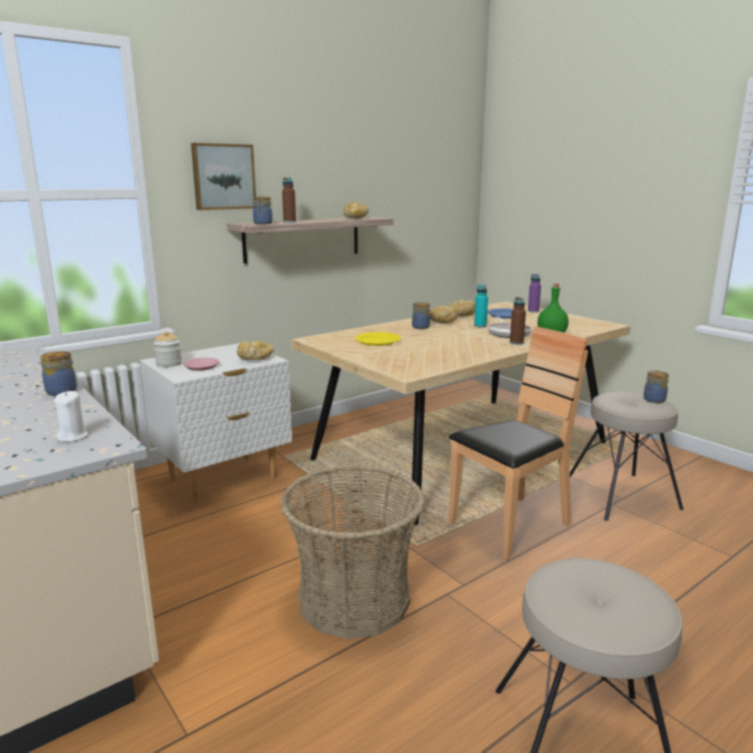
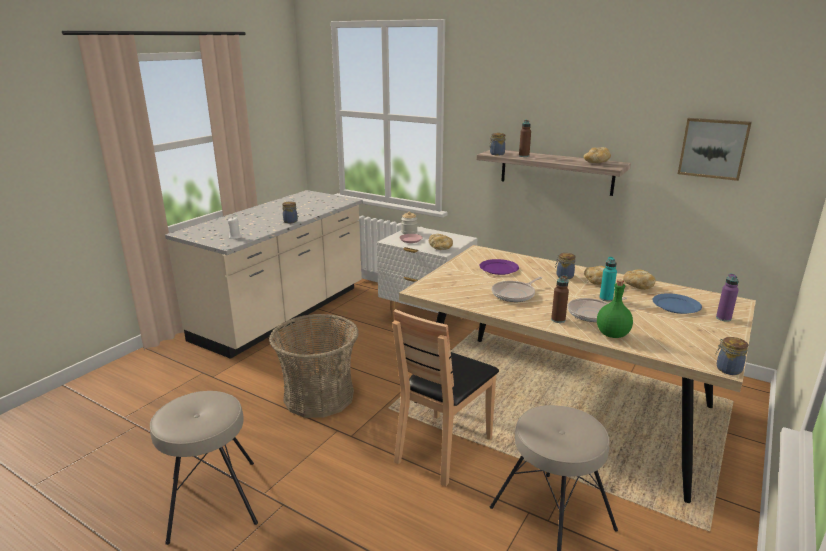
camera: 70 degrees right, 5 degrees up
picture [191,143,256,210] -> picture moved to [678,118,752,181]
yellow plate [355,332,401,346] -> purple plate [479,259,519,275]
brown chair [449,326,588,560] -> brown chair turned 90 degrees clockwise [392,309,499,486]
jar [644,371,669,403] -> jar moved to [715,337,748,375]
none -> frying pan [492,277,542,302]

